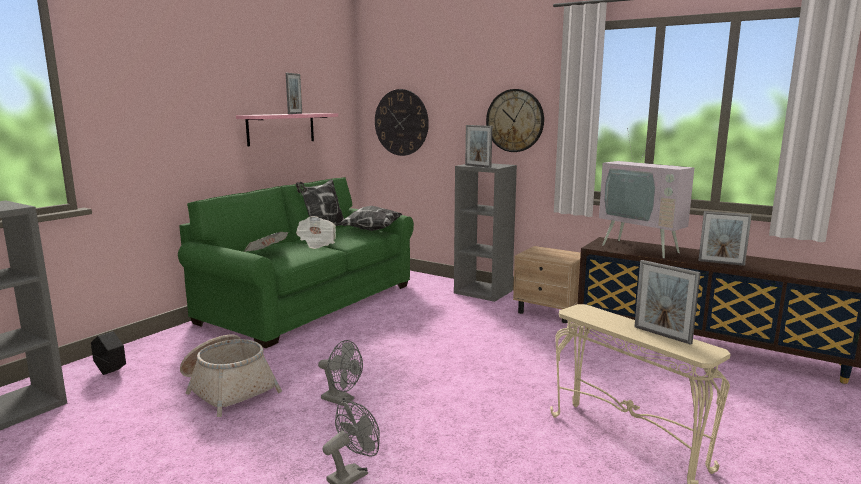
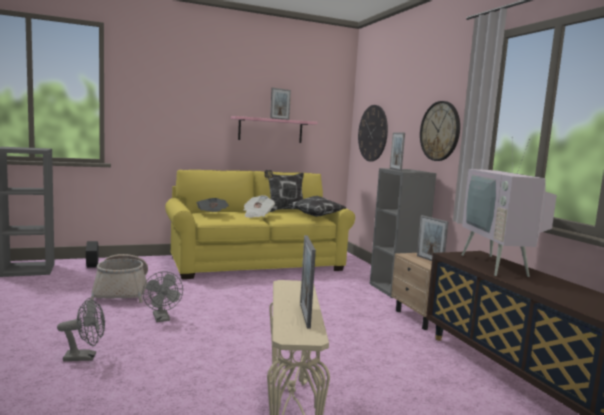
camera: 35 degrees right, 5 degrees down
green sofa [178,177,414,348] -> yellow sofa [165,170,355,279]
picture frame [698,211,752,266] -> picture frame moved to [417,215,448,261]

